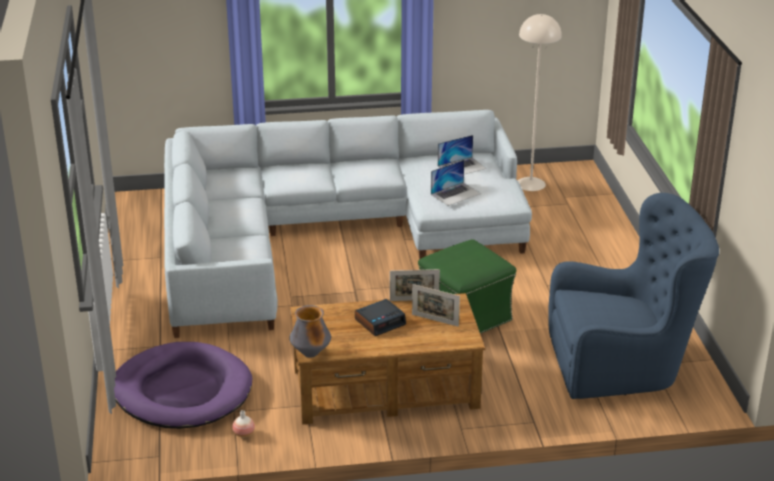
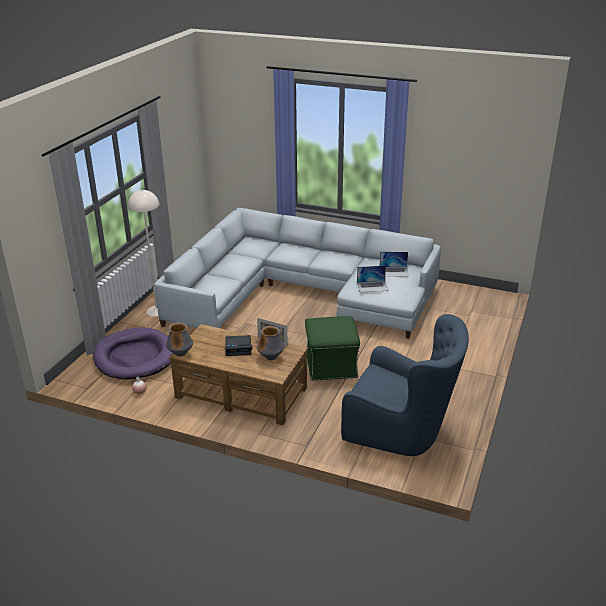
camera: 30 degrees right, 0 degrees up
picture frame [412,284,460,327] -> vase [257,326,284,360]
beige floor lamp [518,14,562,191] -> beige floor lamp moved to [128,190,159,317]

